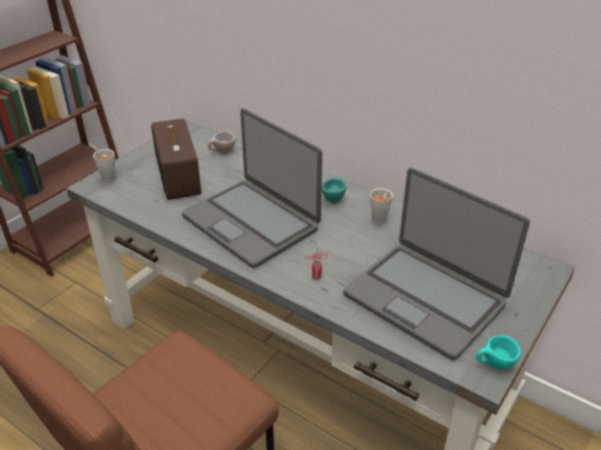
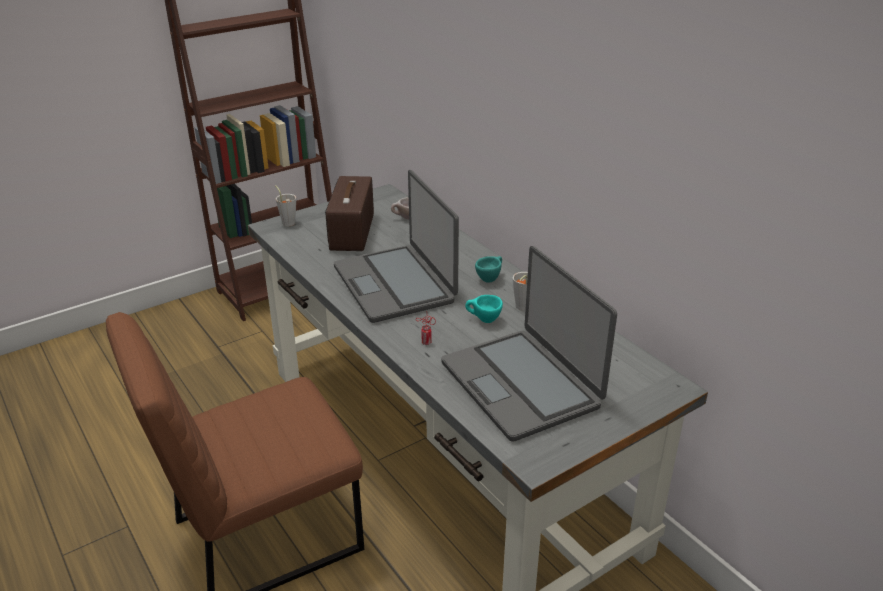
camera: 20 degrees right, 5 degrees down
turquoise cup [476,335,521,370] -> turquoise cup moved to [465,295,503,323]

